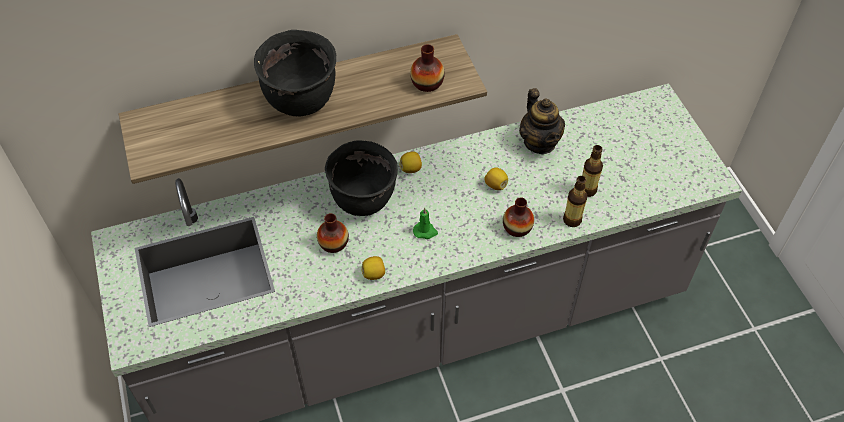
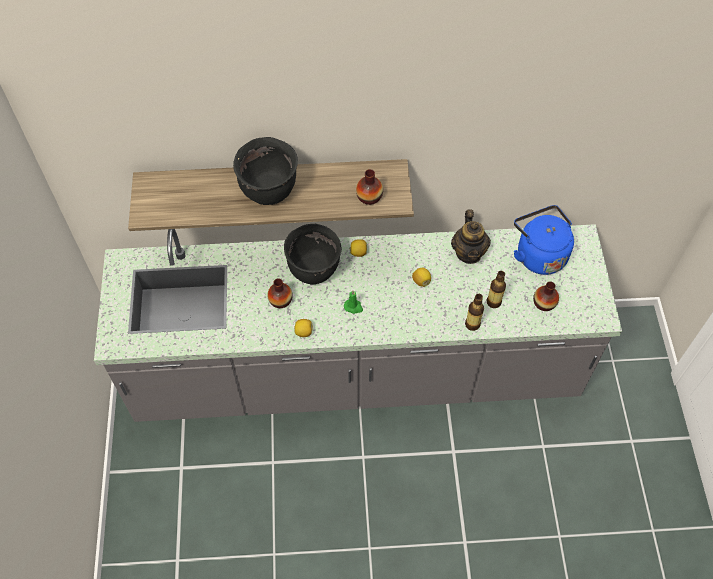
camera: 15 degrees right, 5 degrees up
vase [503,197,534,237] -> vase moved to [533,281,559,311]
none -> blue kettle [514,205,574,275]

